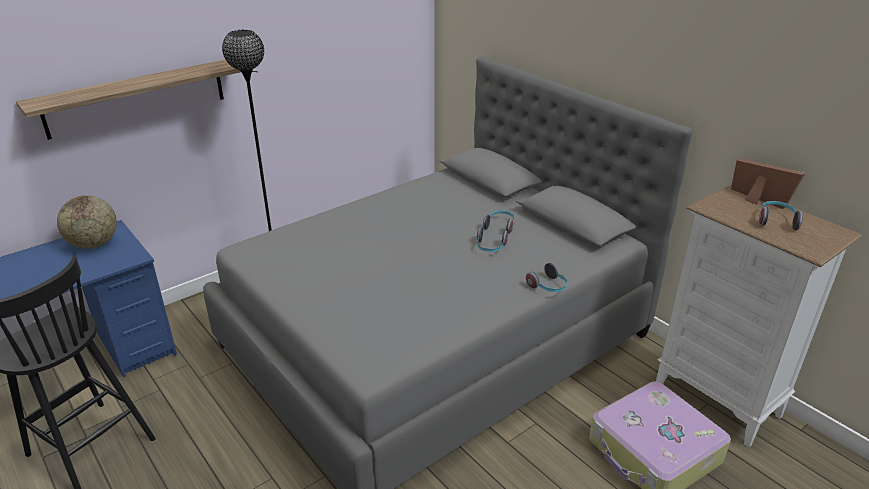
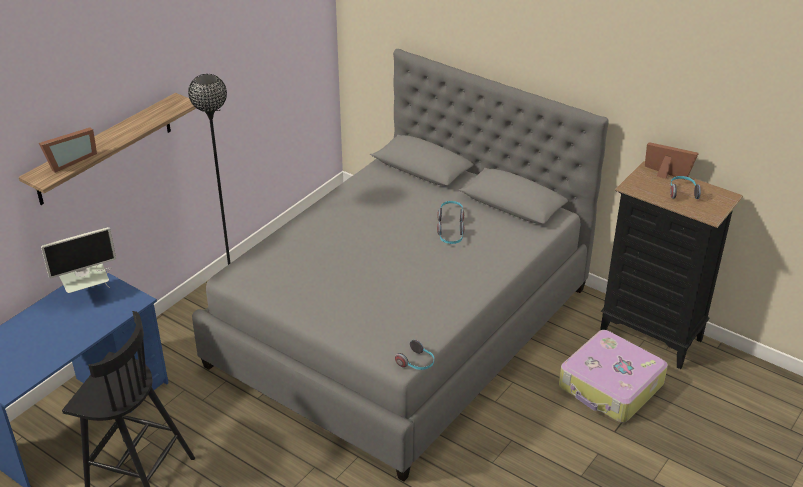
camera: 15 degrees left, 5 degrees up
globe [57,195,117,249] -> monitor [41,227,116,293]
headphones [526,263,568,292] -> headphones moved to [395,339,434,370]
white dresser [656,184,862,448] -> black dresser [600,161,743,369]
none -> picture frame [39,128,97,173]

